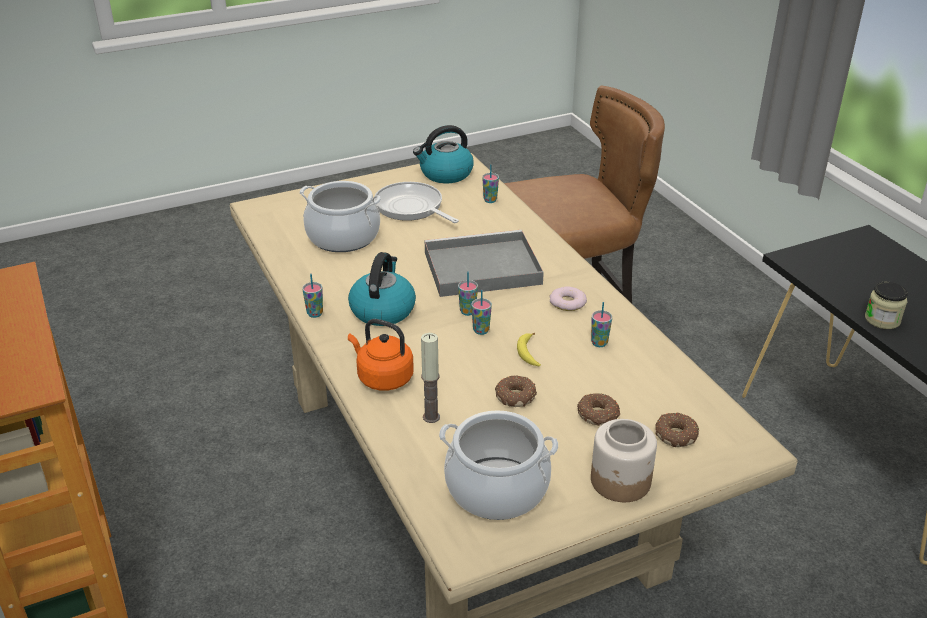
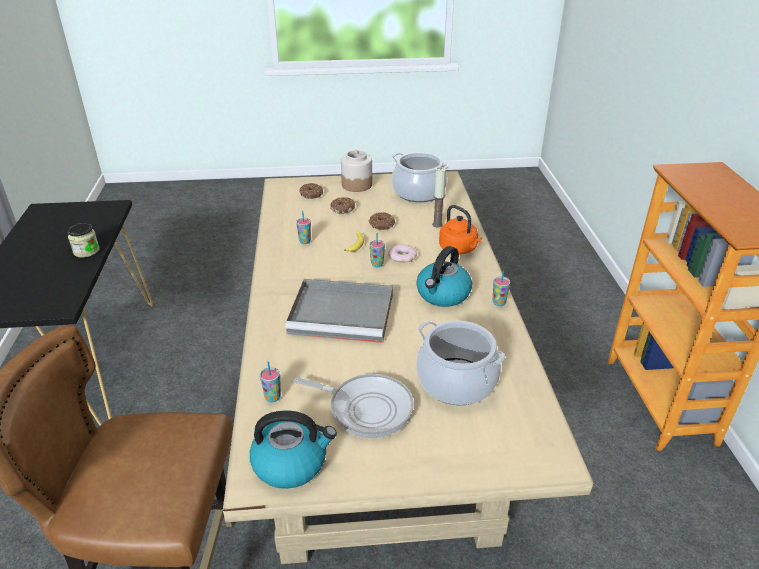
camera: 160 degrees left, 0 degrees up
frying pan [374,182,459,223] -> frying pan turned 45 degrees counterclockwise [294,374,414,438]
cup [458,272,478,316] -> none
donut [549,286,587,311] -> donut moved to [388,244,417,263]

